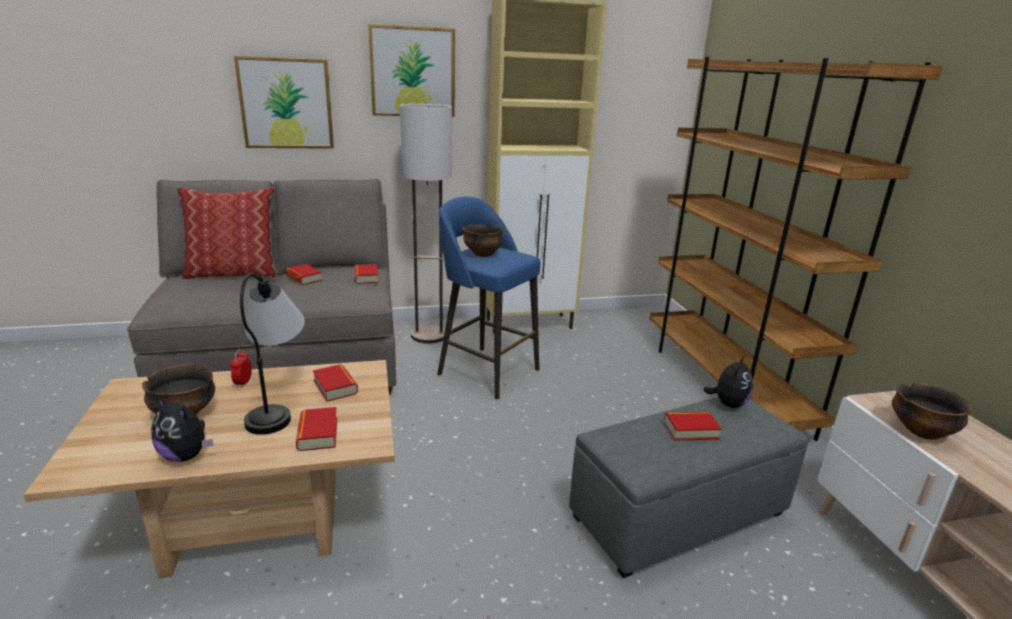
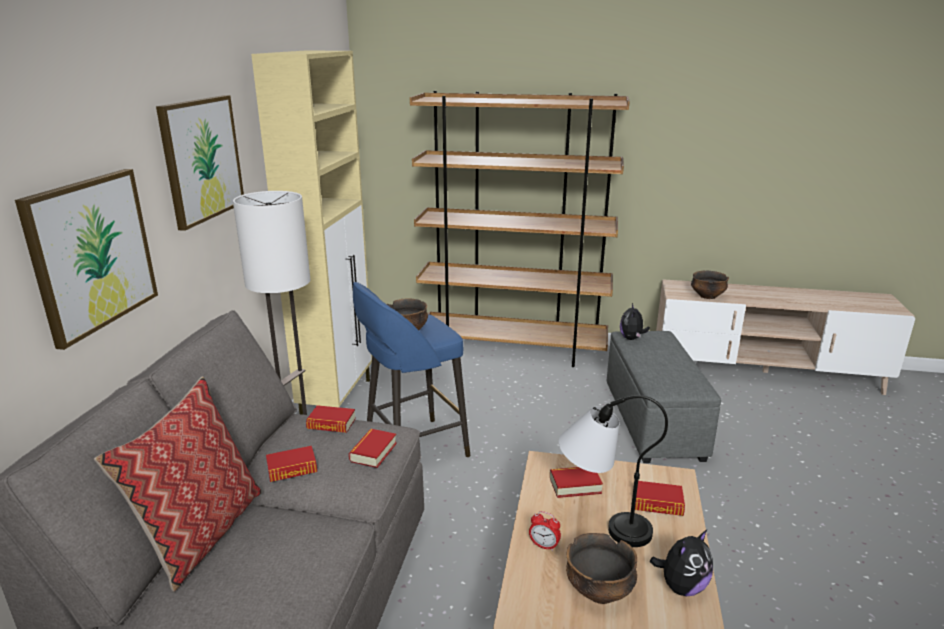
camera: 65 degrees left, 0 degrees up
book [664,412,722,441] -> book moved to [349,429,397,468]
plush toy [703,355,753,408] -> plush toy turned 135 degrees counterclockwise [620,303,650,340]

